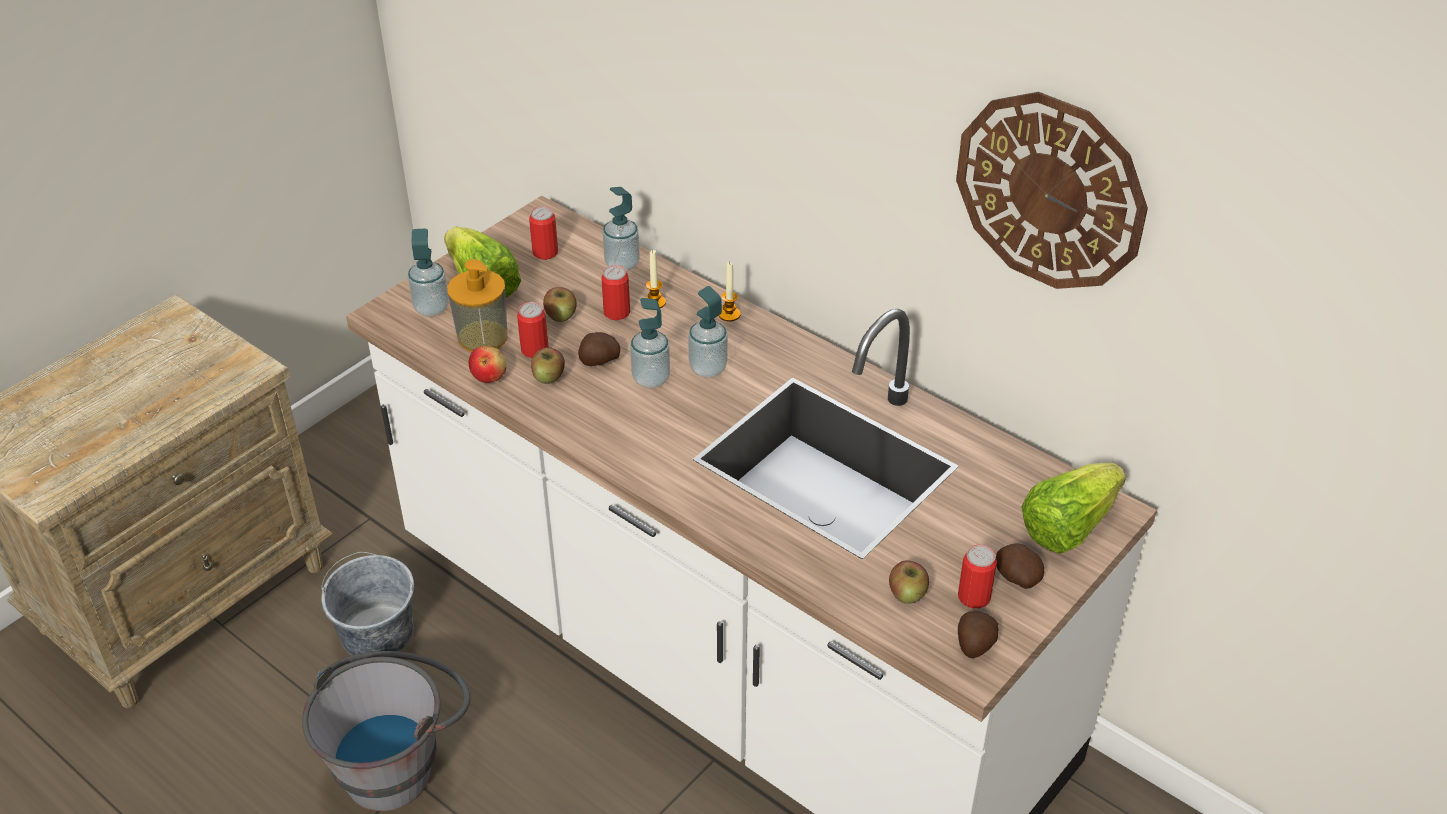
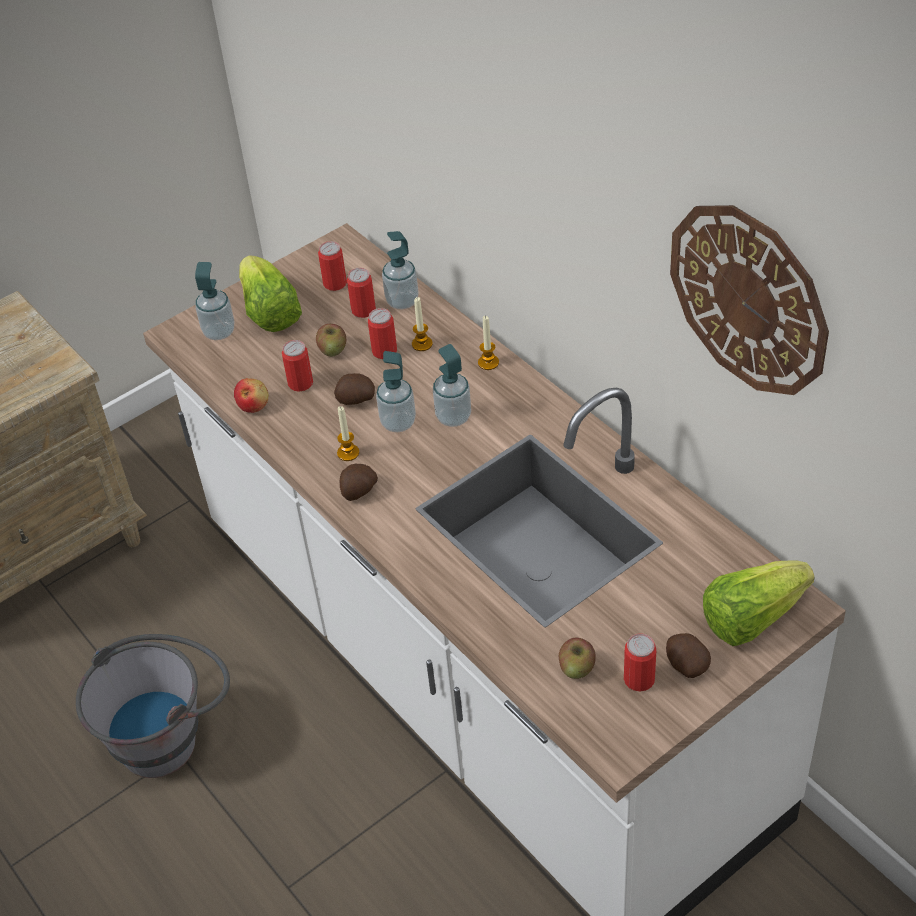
camera: 15 degrees right, 5 degrees up
grey bucket [321,552,414,655] -> none
soap dispenser [447,259,508,352] -> none
apple [531,347,565,384] -> none
potato [958,611,999,659] -> potato moved to [340,464,378,501]
none -> candle [337,406,359,461]
none -> can [347,268,376,318]

